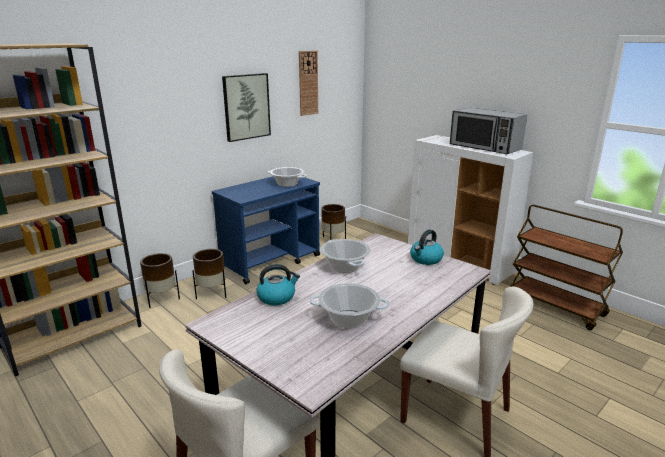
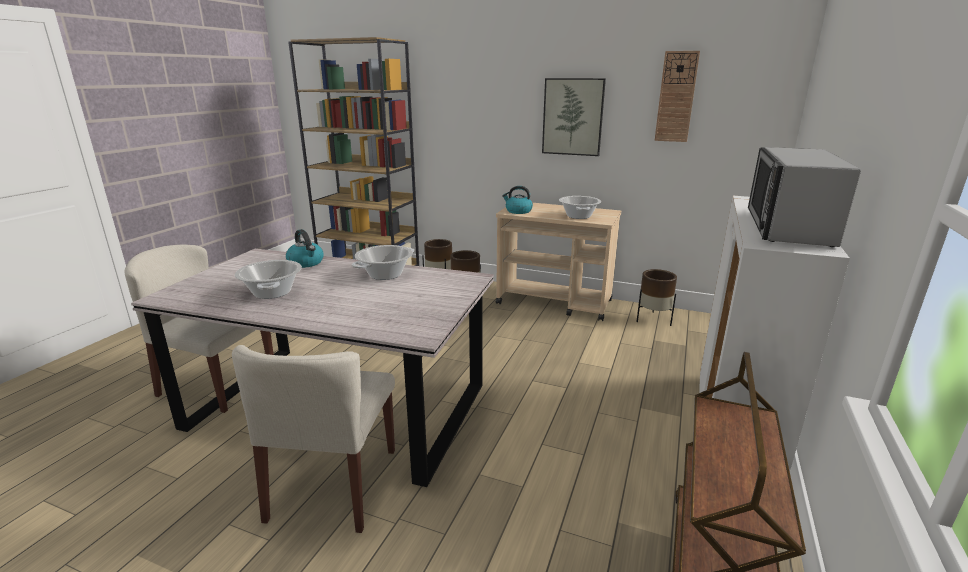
camera: 65 degrees right, 0 degrees up
blue cart [212,176,320,284] -> beige cart [496,203,621,321]
kettle [410,229,444,265] -> kettle moved to [502,186,533,214]

